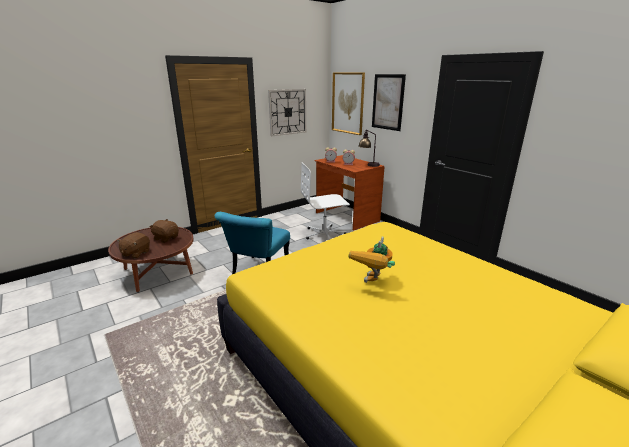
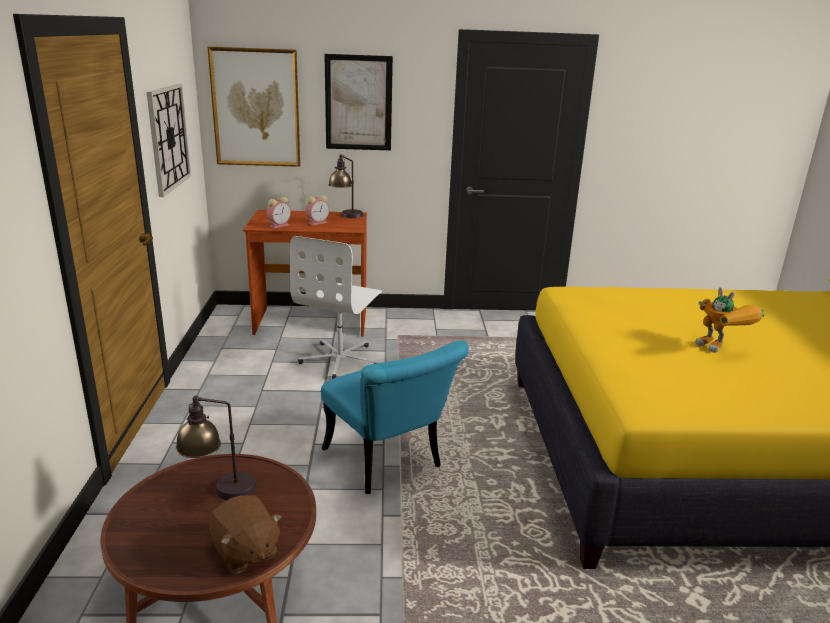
camera: 55 degrees left, 0 degrees up
brown plush toy [149,219,179,243] -> table lamp [176,396,257,500]

